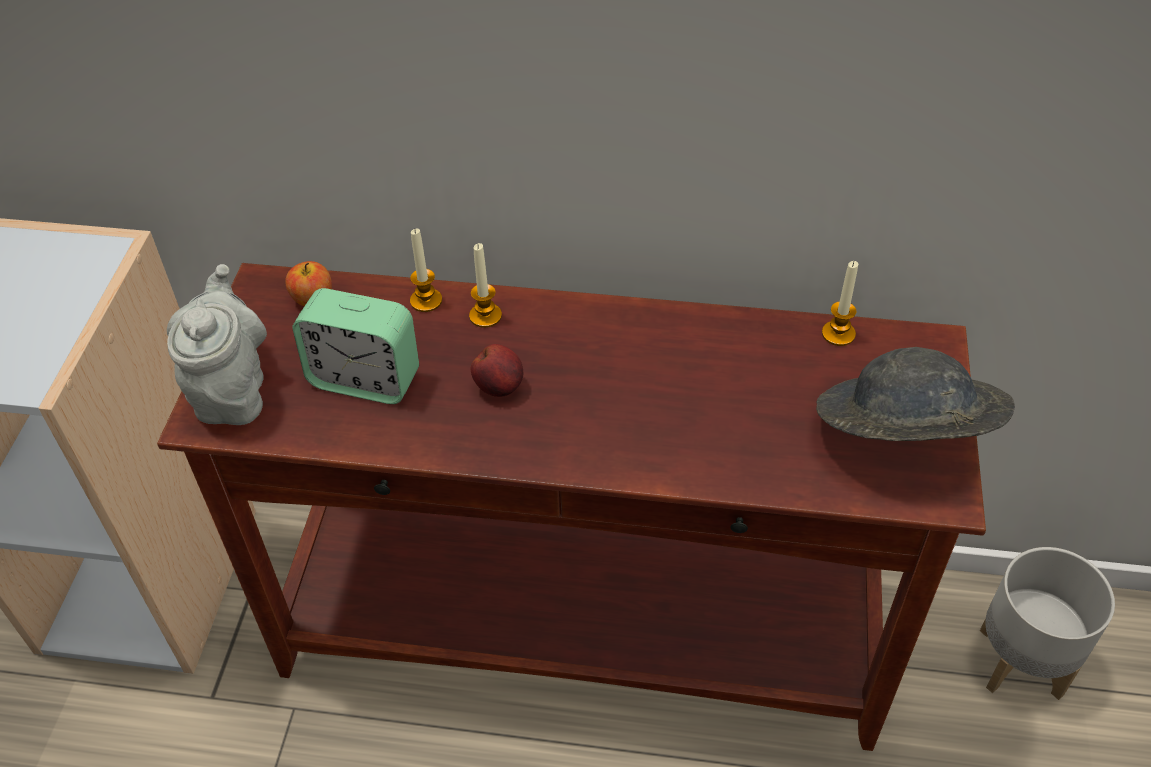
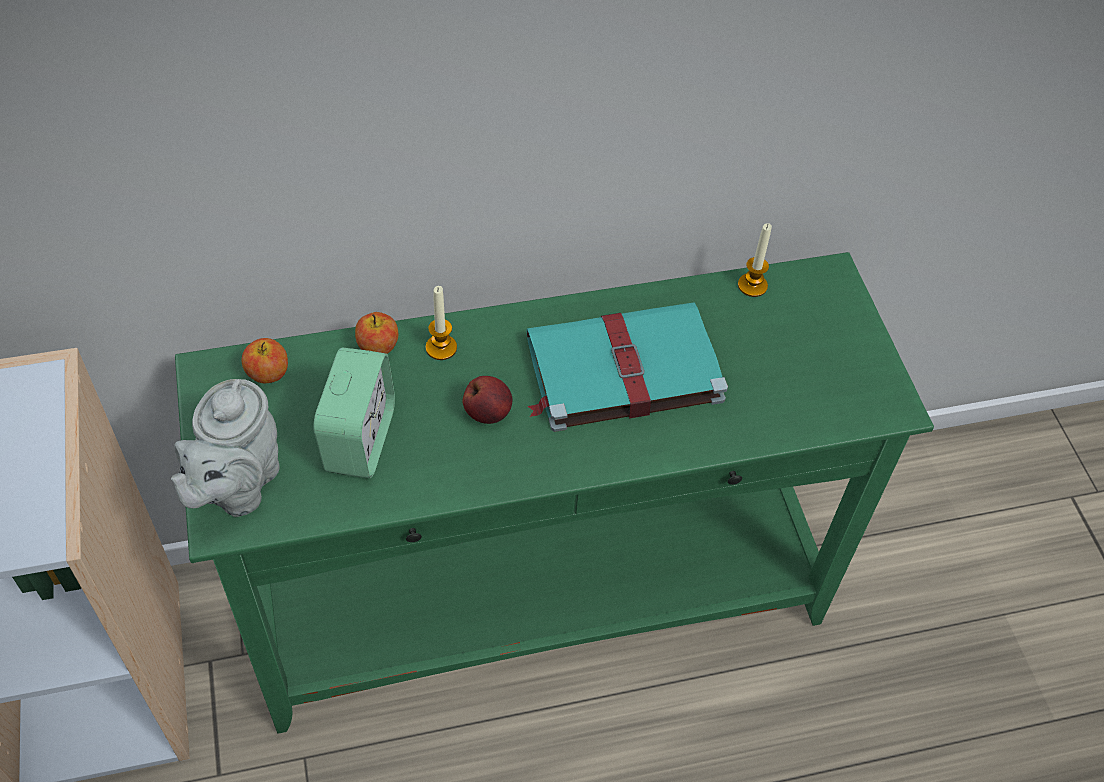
camera: 25 degrees left, 5 degrees up
brown console table [157,263,986,751] -> green console table [175,252,934,734]
grey teapot [167,264,267,425] -> grey teapot turned 135 degrees counterclockwise [171,379,279,517]
alarm clock [292,288,419,404] -> alarm clock turned 75 degrees counterclockwise [313,347,395,478]
candle [410,229,442,312] -> apple [355,312,398,354]
grey hat [816,347,1015,441] -> none
grey planter [980,547,1115,700] -> none
none -> turquoise book [526,303,728,432]

